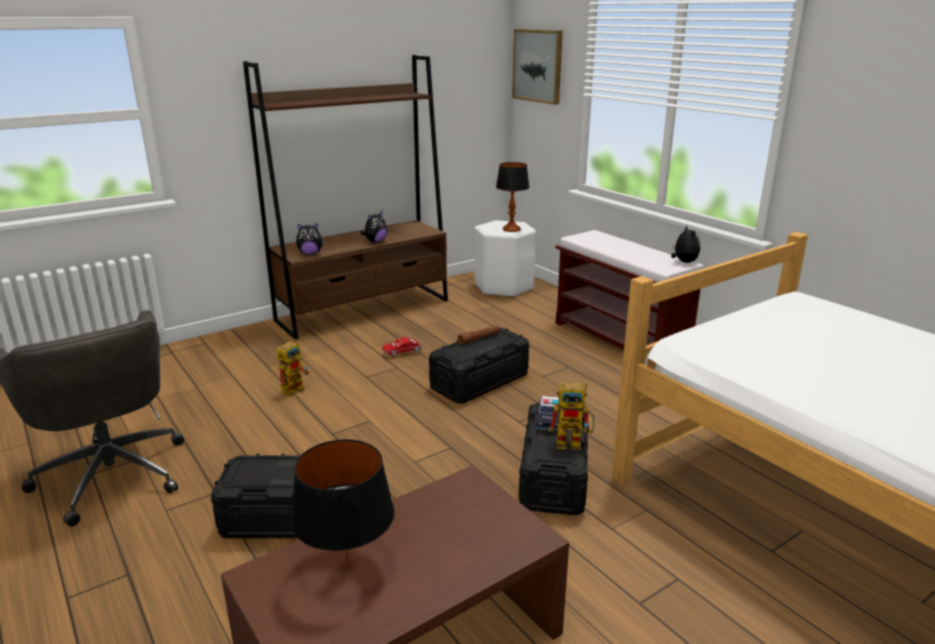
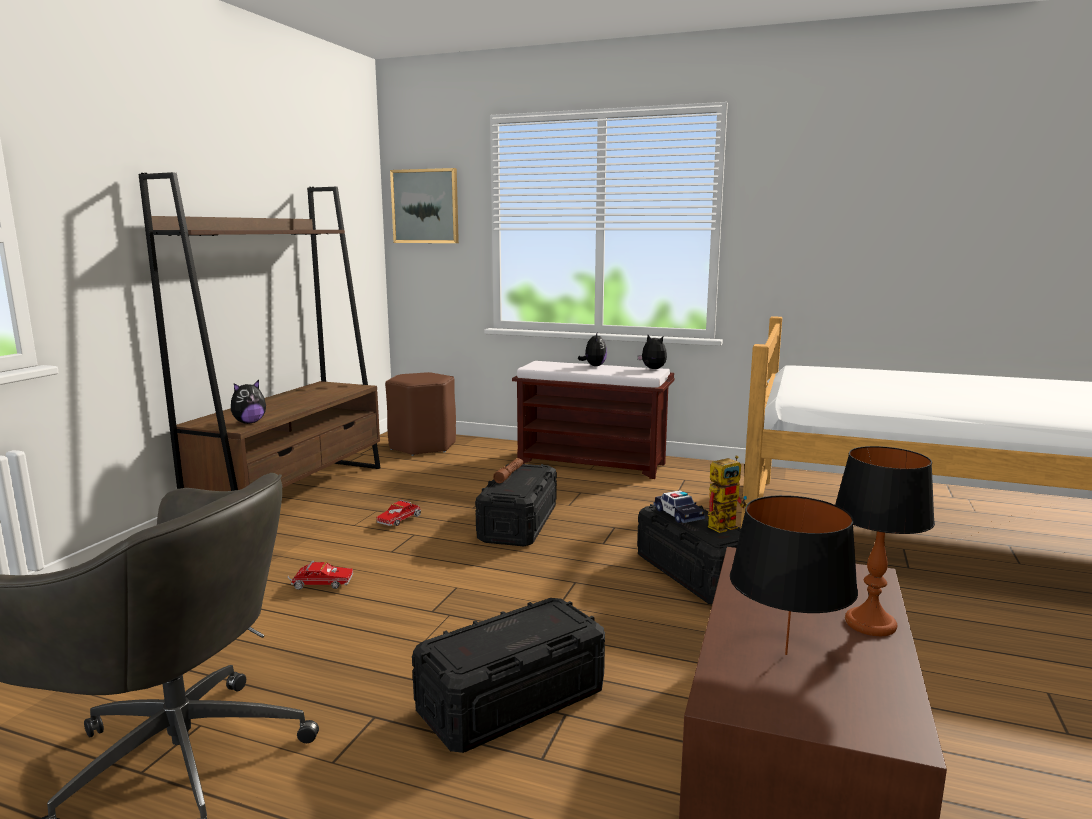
camera: 35 degrees left, 10 degrees down
toy robot [277,339,309,397] -> toy truck [287,561,353,590]
plush toy [361,211,387,243] -> plush toy moved to [578,334,607,366]
white stool [475,220,536,297] -> brown stool [385,372,456,456]
table lamp [496,162,530,232] -> table lamp moved to [835,446,935,636]

